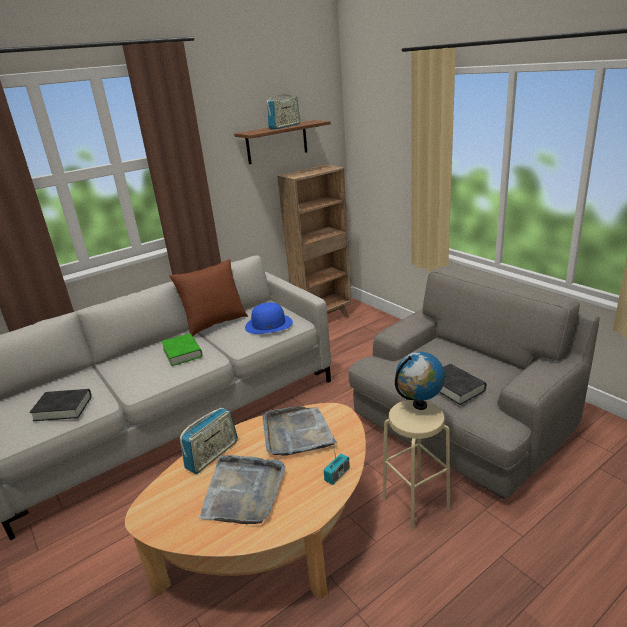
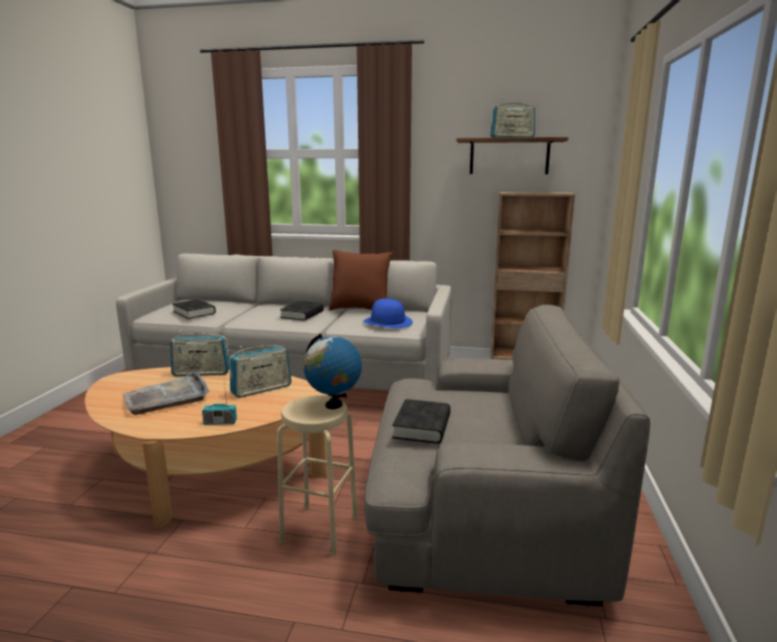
camera: 45 degrees right, 10 degrees down
green book [161,333,203,366] -> black book [280,301,324,321]
grey tray [263,406,337,456] -> radio [229,345,292,398]

